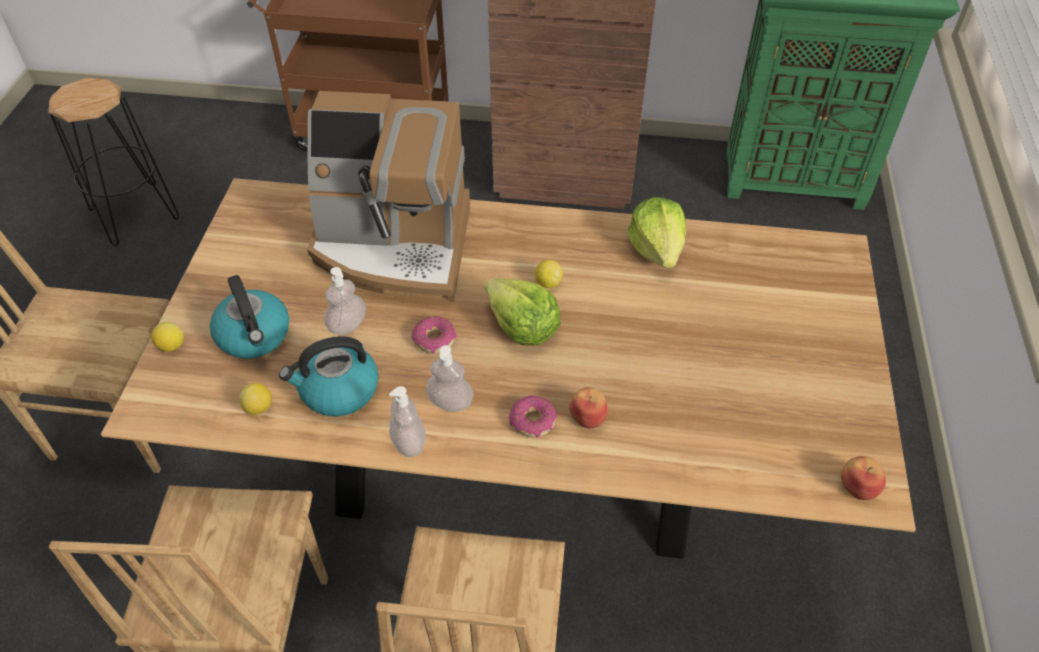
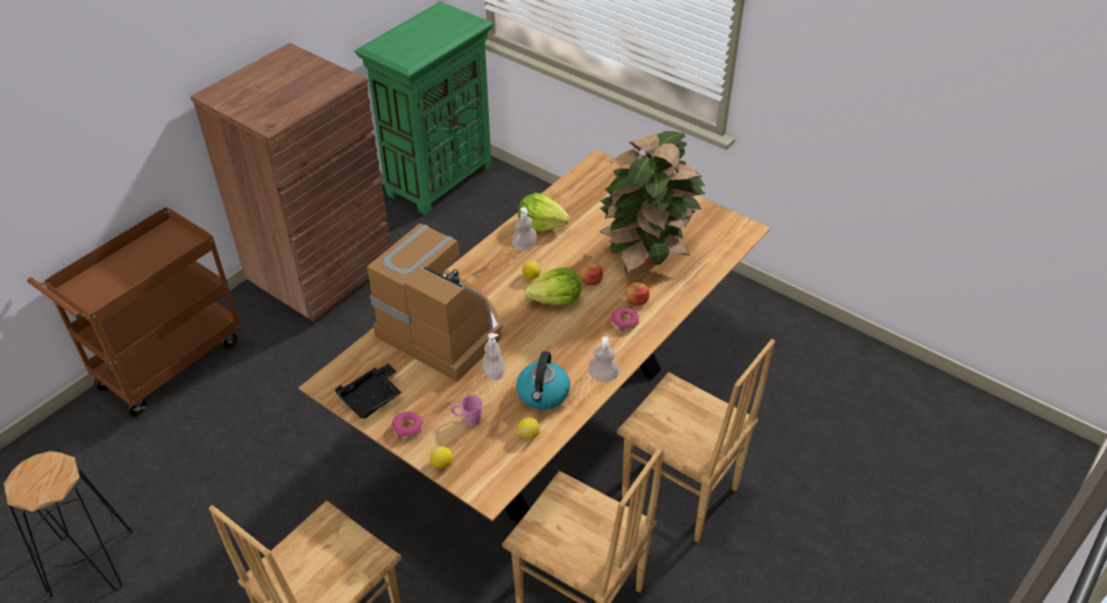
camera: 60 degrees left, 5 degrees down
kettle [210,275,289,359] -> pink mug [450,395,483,426]
coffee machine [307,91,470,302] -> coffee machine turned 90 degrees counterclockwise [367,224,503,382]
donut [412,316,456,354] -> donut moved to [391,411,423,439]
soap dispenser [426,345,474,412] -> soap dispenser moved to [512,207,537,251]
apple [841,456,886,500] -> apple moved to [579,262,603,285]
none -> black tray [335,363,402,419]
none -> potted plant [599,131,706,274]

